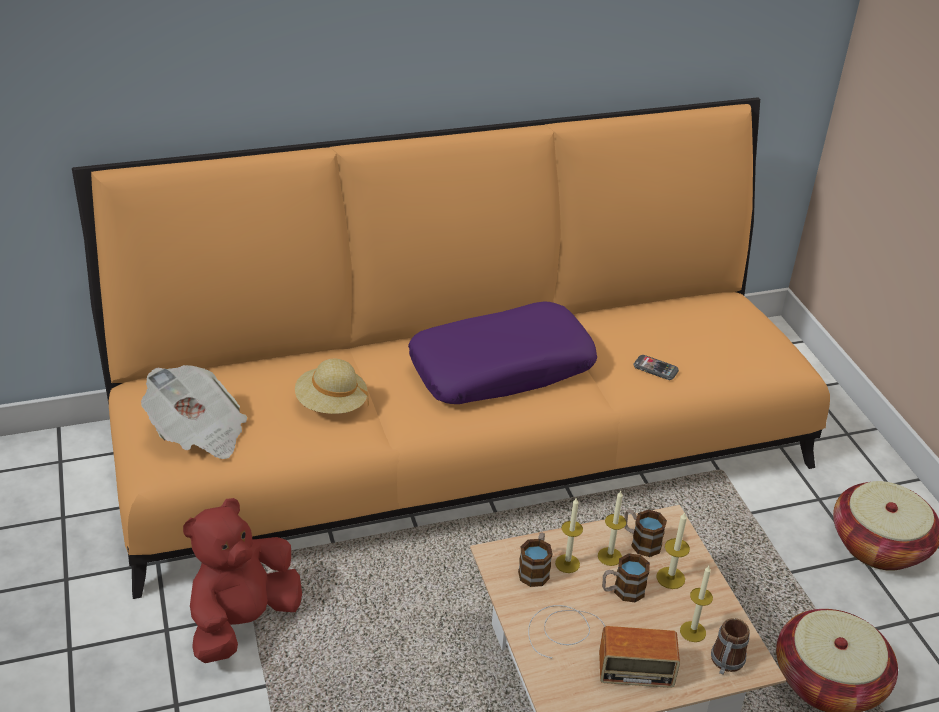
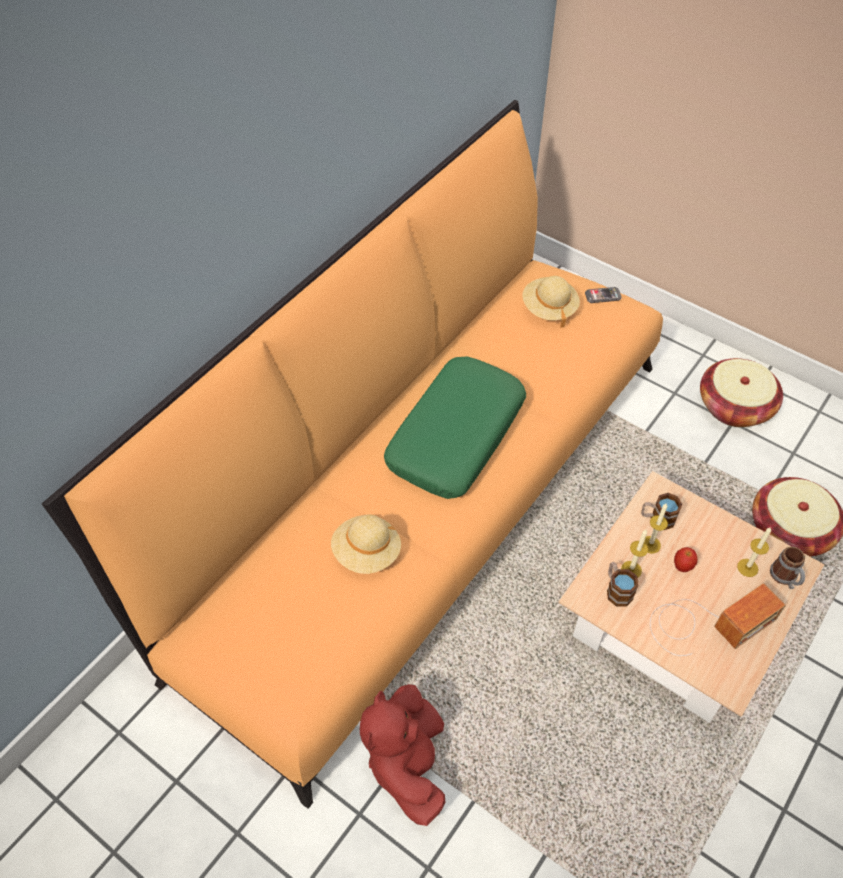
camera: 35 degrees left, 15 degrees up
newspaper [141,365,247,459] -> none
purple pillow [408,301,597,404] -> green pillow [384,357,526,499]
mug [602,553,650,602] -> apple [674,547,698,572]
phone [633,355,679,380] -> phone moved to [585,287,622,303]
candle [656,513,690,589] -> none
none -> beige hat [522,276,580,328]

